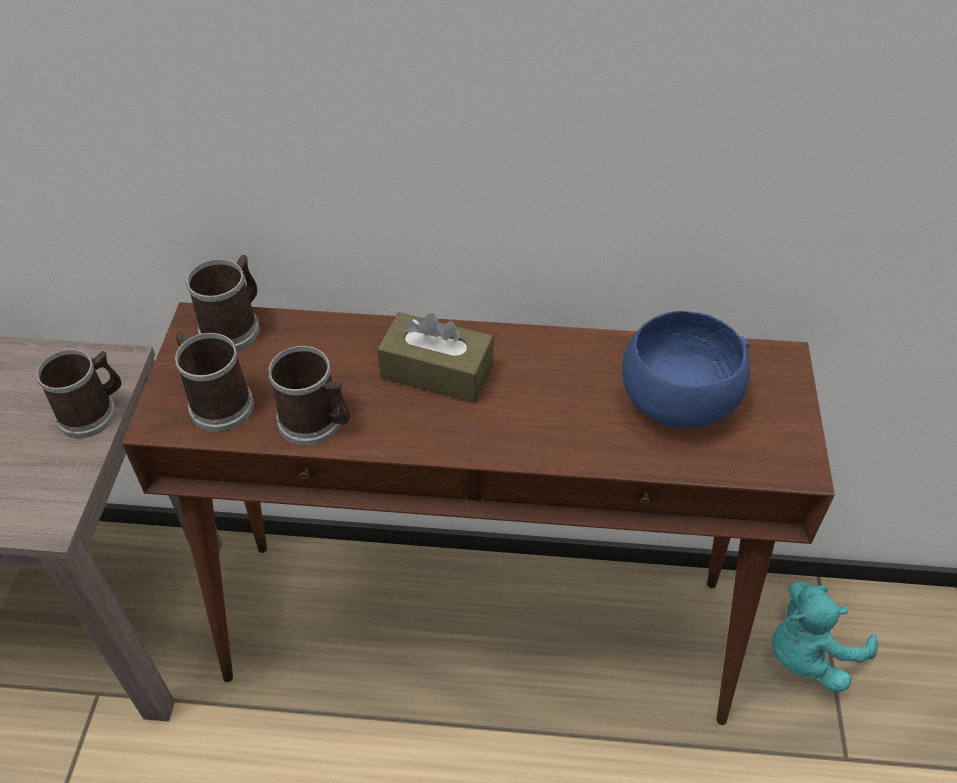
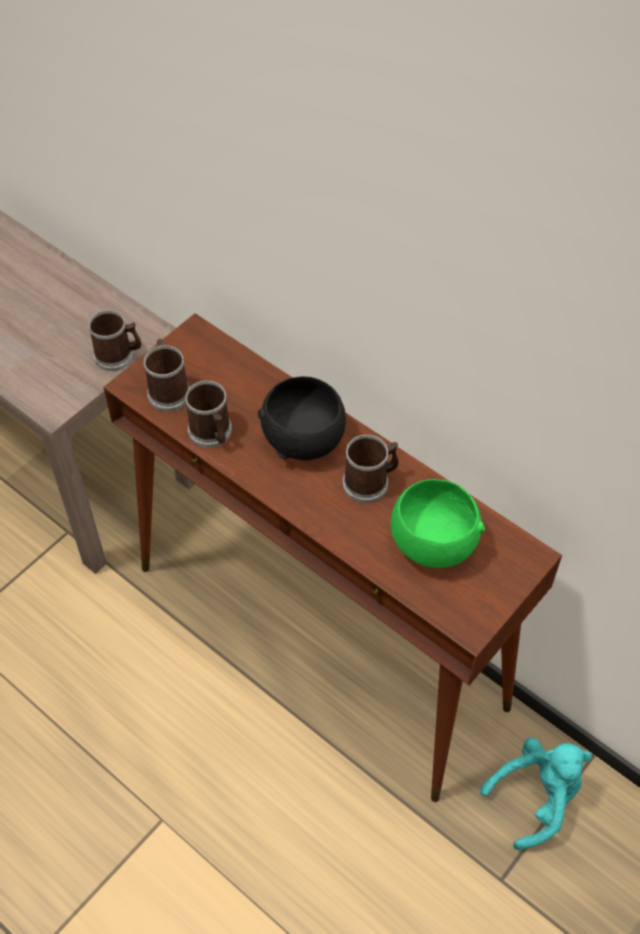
camera: 35 degrees right, 5 degrees up
mug [186,255,260,351] -> mug moved to [343,435,399,503]
brown tissue box [377,312,494,403] -> black bowl [258,376,346,460]
blue bowl [622,311,750,428] -> green bowl [391,479,485,568]
turquoise plush toy [771,582,878,692] -> turquoise plush toy turned 150 degrees clockwise [480,738,592,850]

